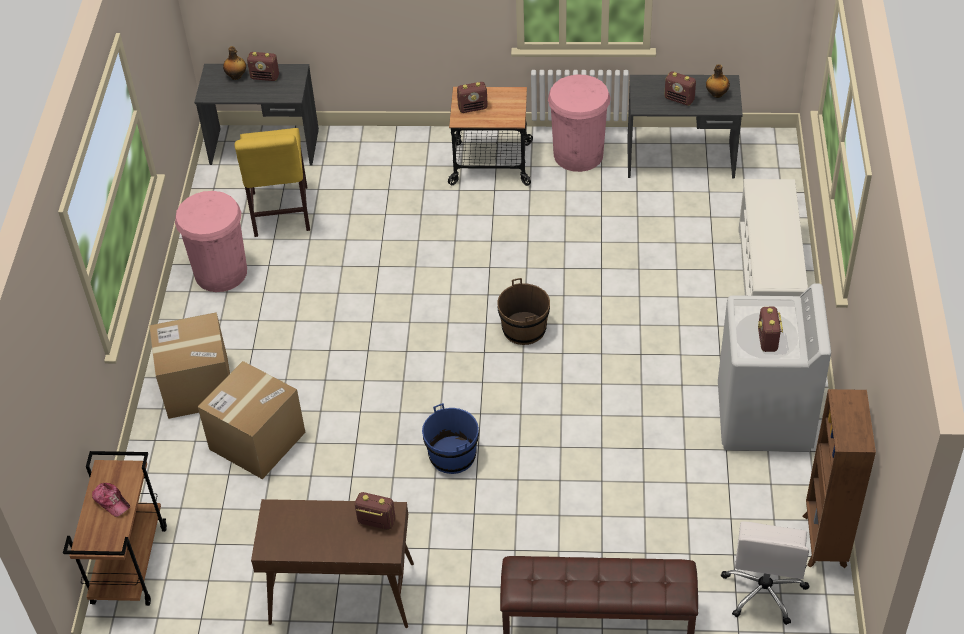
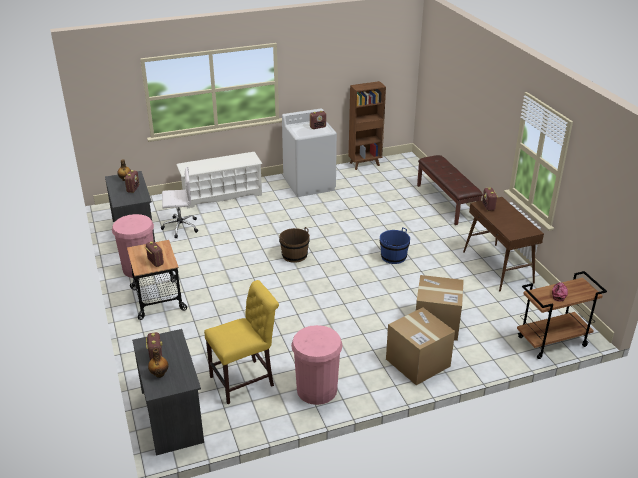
camera: 115 degrees left, 15 degrees down
white office chair [721,521,810,625] -> white office chair moved to [161,167,198,238]

